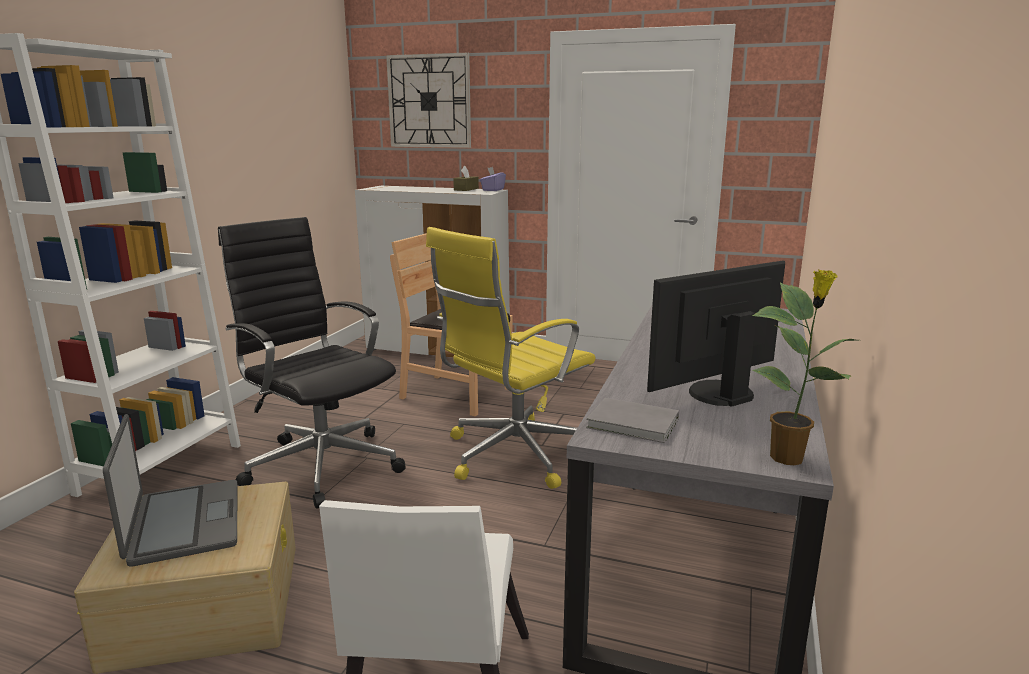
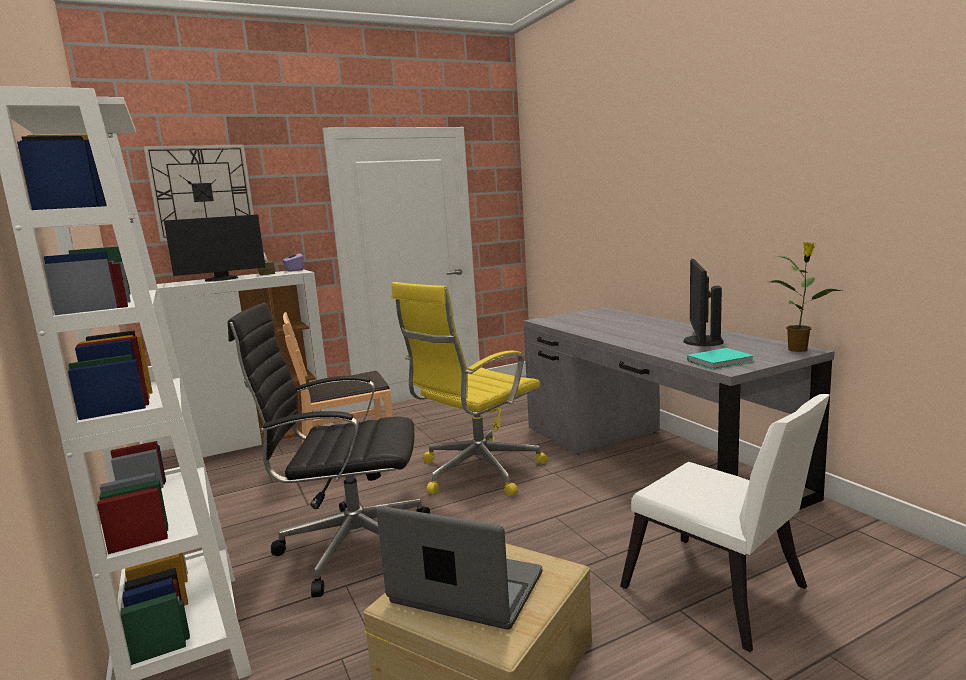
camera: 45 degrees left, 5 degrees down
yellow office chair [426,227,595,489] -> yellow office chair turned 45 degrees clockwise [392,282,548,496]
grey book [586,398,679,443] -> turquoise book [687,348,754,369]
none -> monitor [164,215,266,281]

